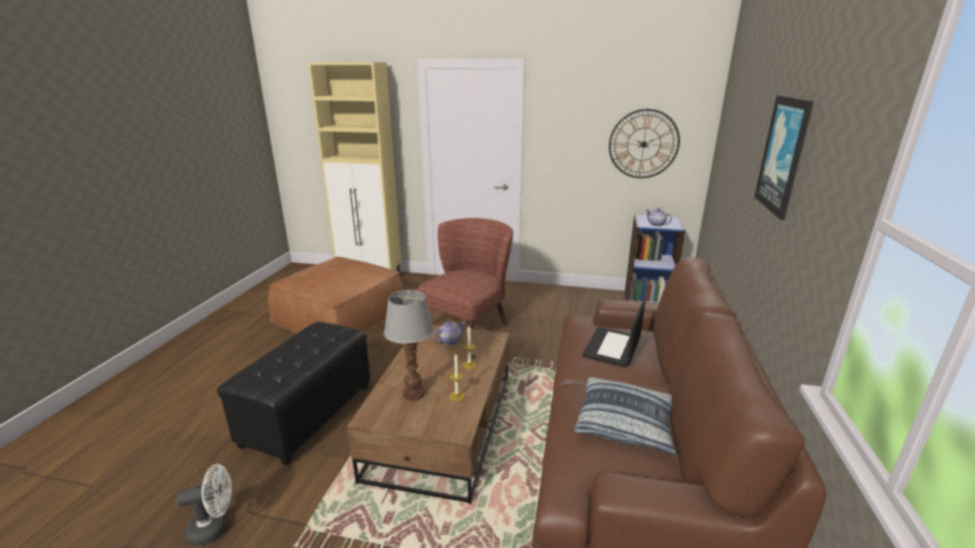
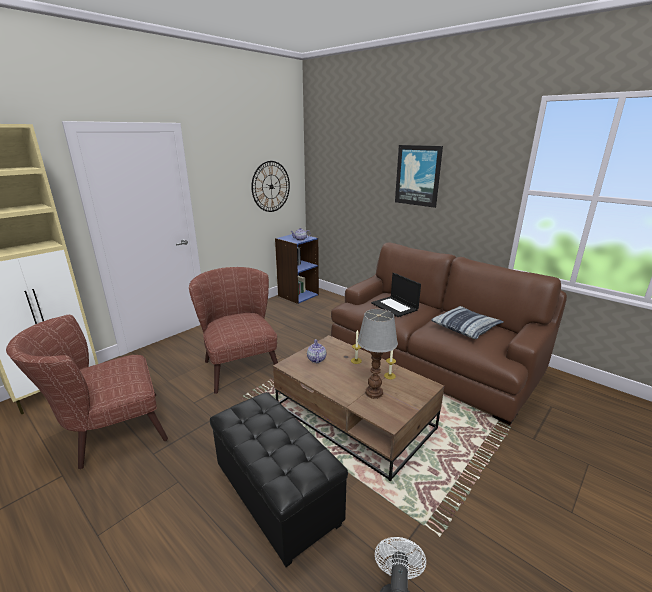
camera: 60 degrees left, 0 degrees up
brown ottoman [268,257,404,333] -> brown armchair [6,315,168,469]

